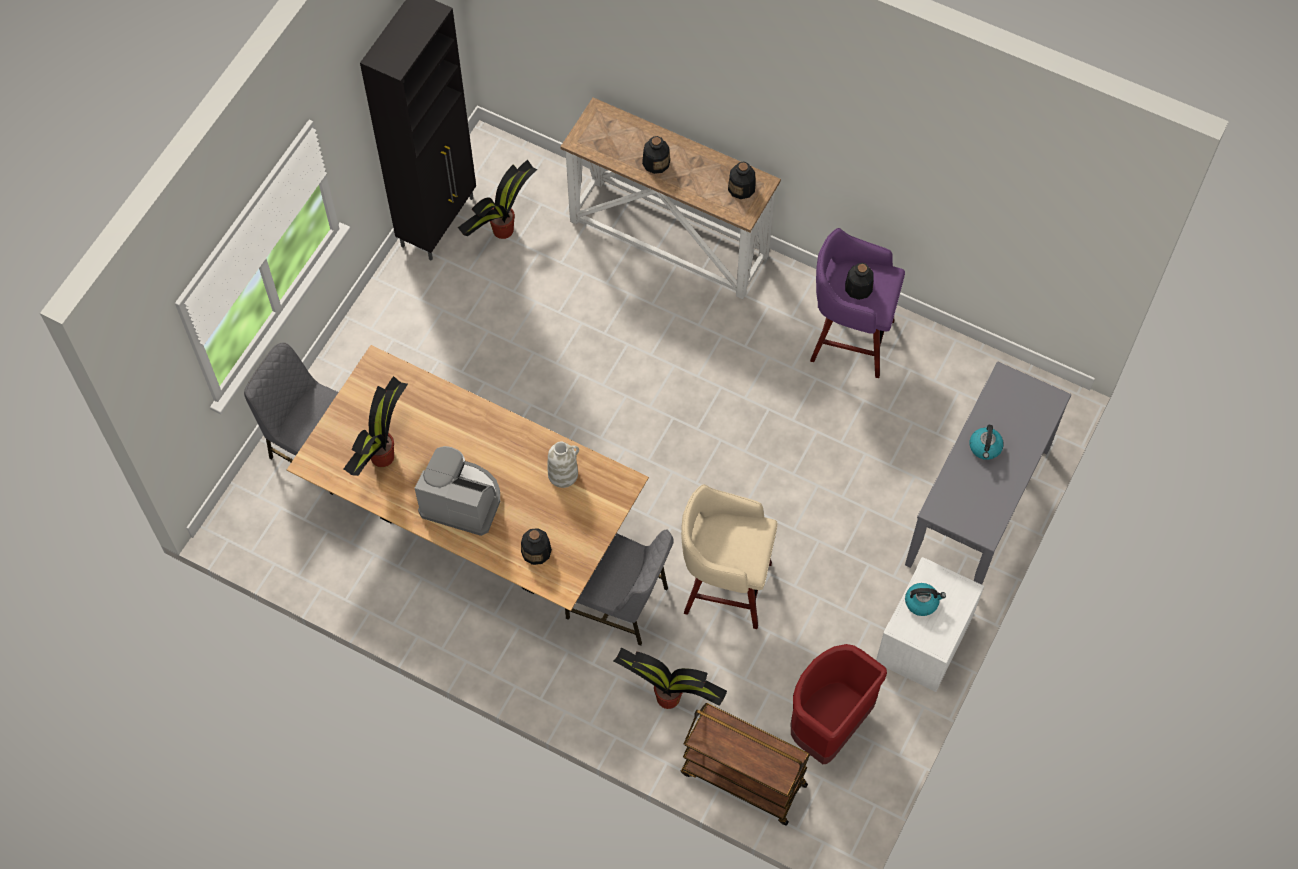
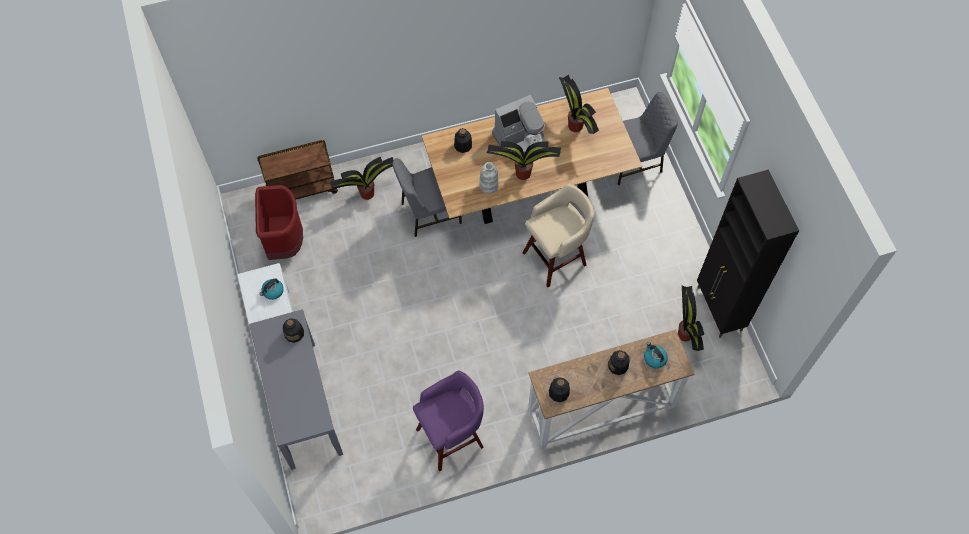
camera: 135 degrees right, 0 degrees up
beige stool [681,484,778,629] -> beige stool moved to [523,183,594,287]
bottle [845,263,874,300] -> bottle moved to [283,318,304,343]
kettle [970,425,1004,460] -> kettle moved to [644,342,668,369]
none -> potted plant [487,141,561,180]

